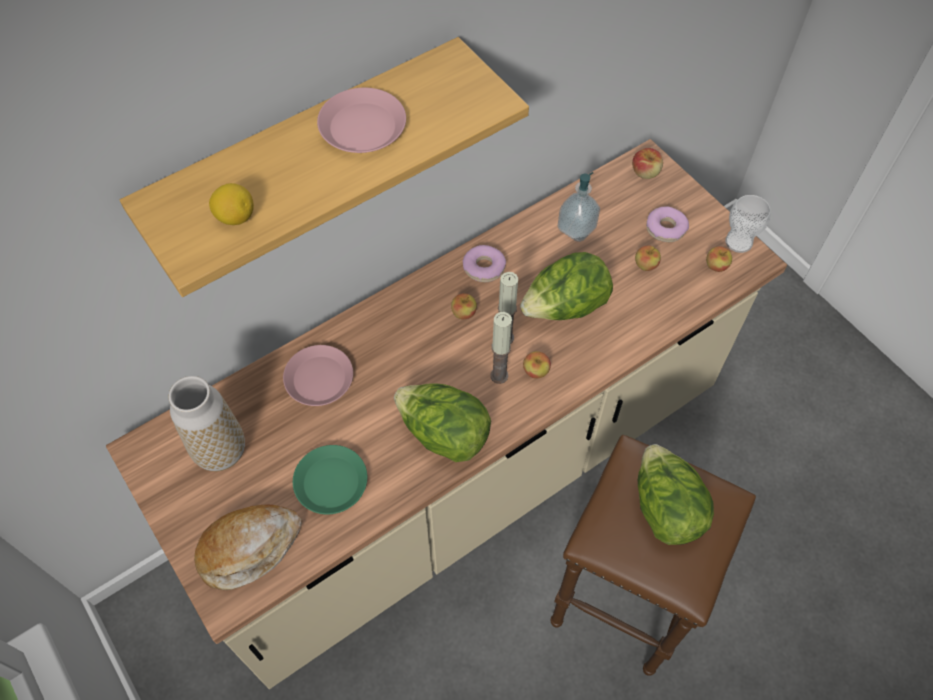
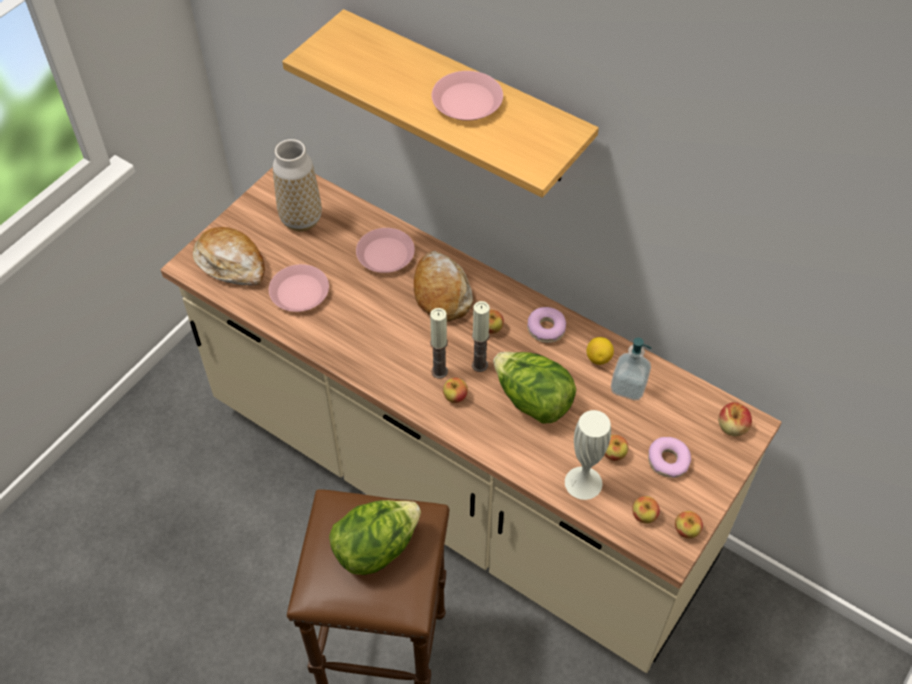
camera: 70 degrees right, 5 degrees down
lemon [209,183,254,225] -> lemon moved to [586,337,614,365]
green plate [293,445,367,514] -> pink plate [269,264,329,312]
lettuce [394,383,491,462] -> none
cup [725,195,771,253] -> apple [675,511,703,538]
none -> bread [414,251,473,322]
none -> white vase [565,410,611,500]

